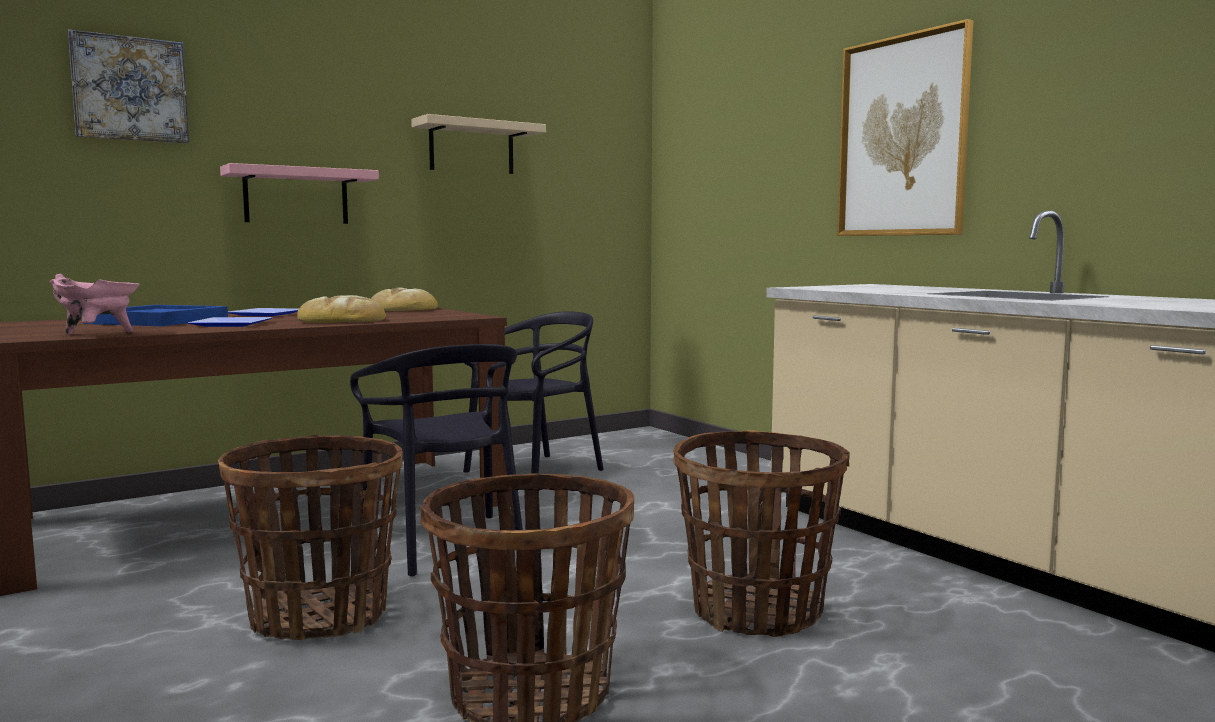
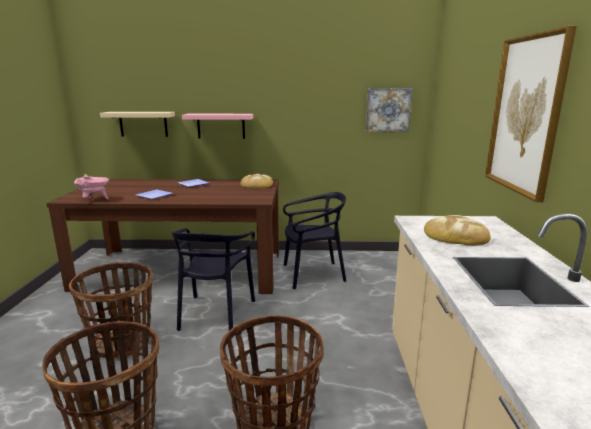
camera: 35 degrees right, 10 degrees up
picture [68,29,189,143] -> picture moved to [366,88,412,132]
blue tray [84,305,228,326] -> none
bread [297,295,386,323] -> bread moved to [424,215,491,246]
beige shelf [411,114,546,174] -> beige shelf moved to [100,112,175,137]

